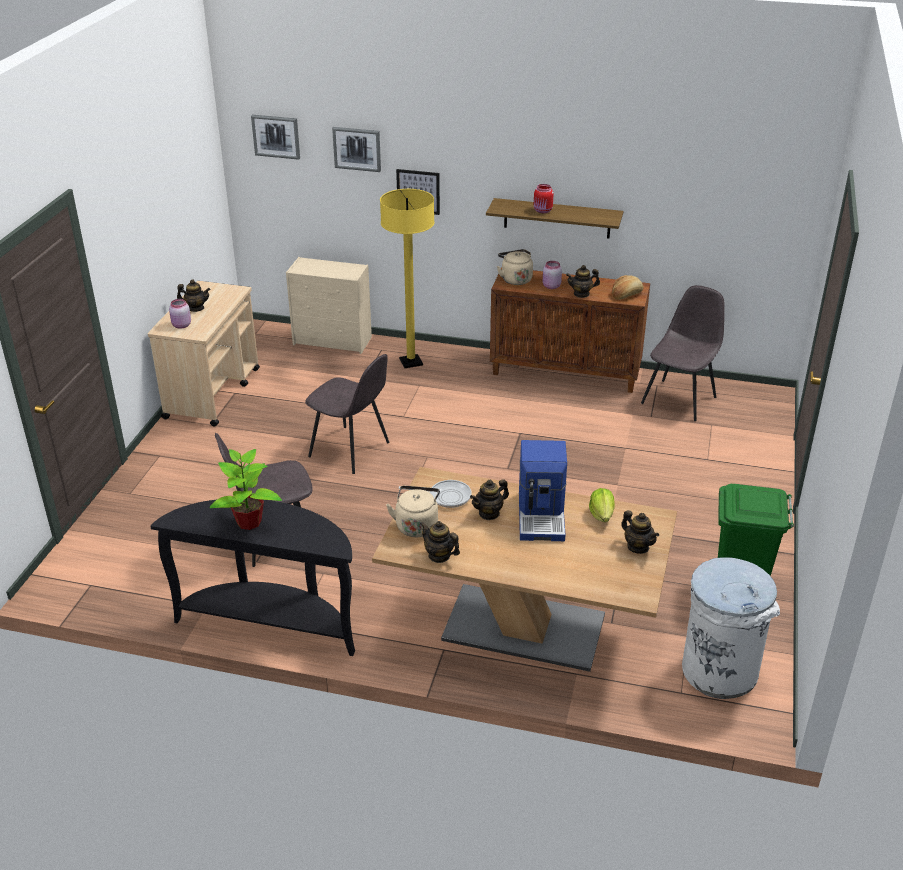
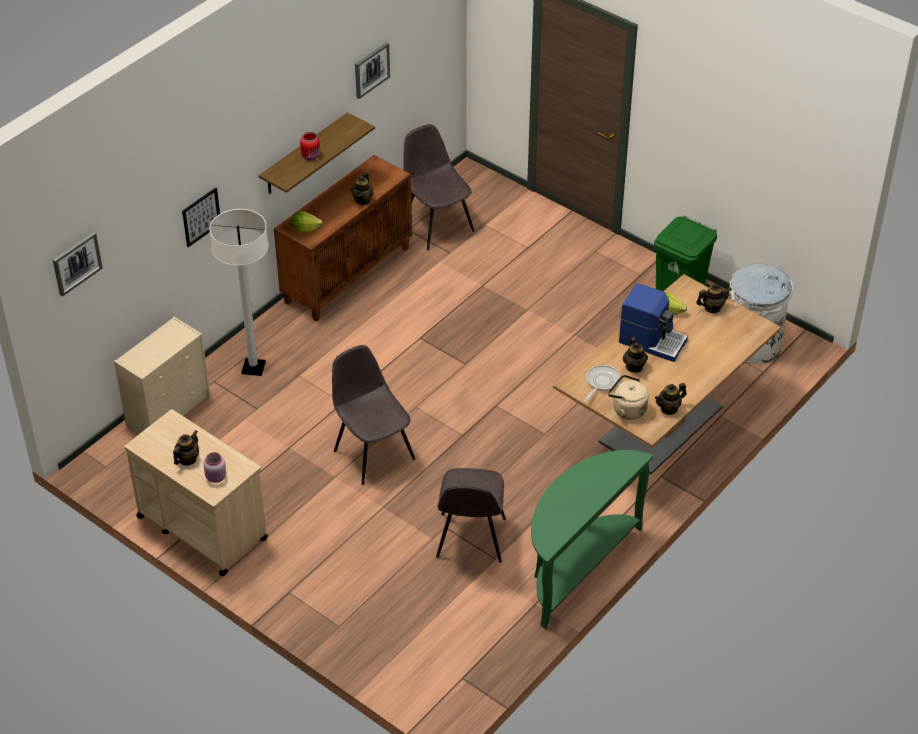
camera: 65 degrees left, 10 degrees up
black console table [150,500,355,656] -> green console table [531,450,653,629]
potted plant [210,449,282,530] -> none
grey chair [305,354,389,474] -> grey chair turned 90 degrees counterclockwise [332,345,415,485]
picture [332,127,381,172] -> picture moved to [355,42,390,99]
yellow floor lamp [380,189,435,368] -> white floor lamp [209,209,268,376]
beige kettle [497,249,533,285] -> lettuce [291,211,323,233]
pink jar [543,261,562,289] -> none
bread [612,275,644,300] -> none

